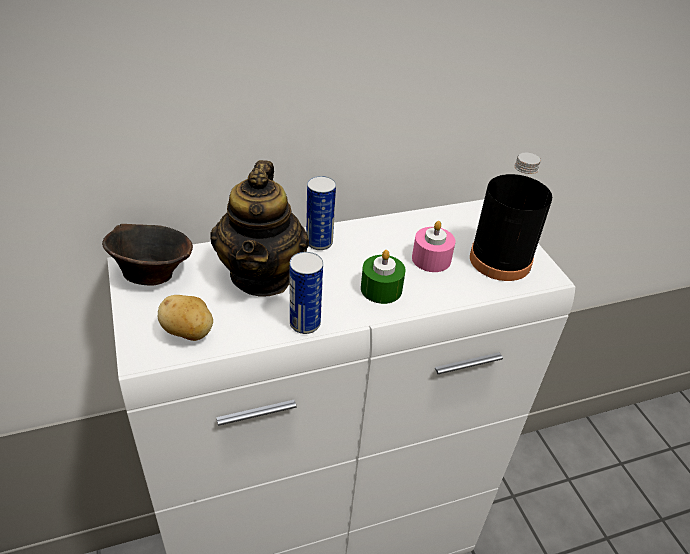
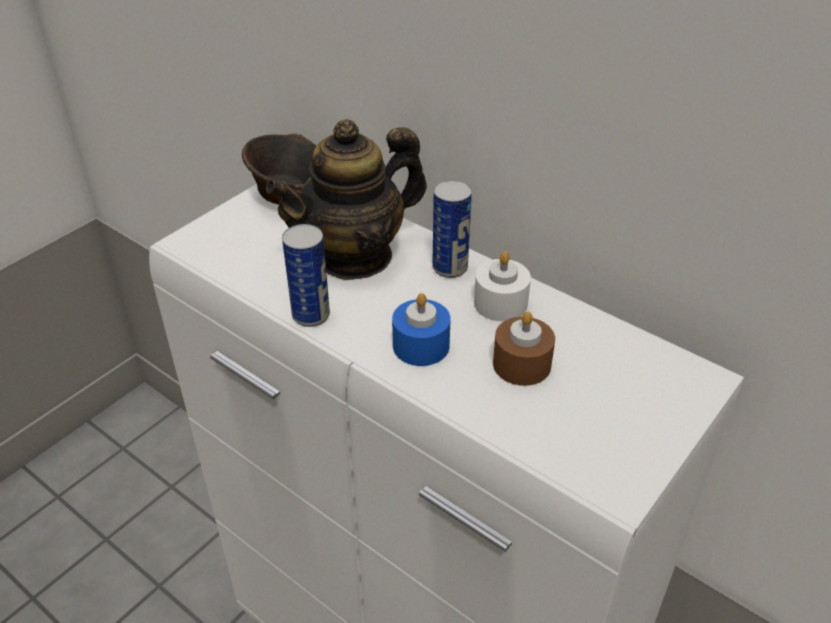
camera: 60 degrees right, 0 degrees up
potato [158,295,213,341] -> none
green candle [361,250,406,304] -> blue candle [392,293,450,366]
pink candle [412,221,455,272] -> brown candle [493,312,555,386]
black bottle [470,153,552,281] -> none
none -> white candle [474,251,531,321]

